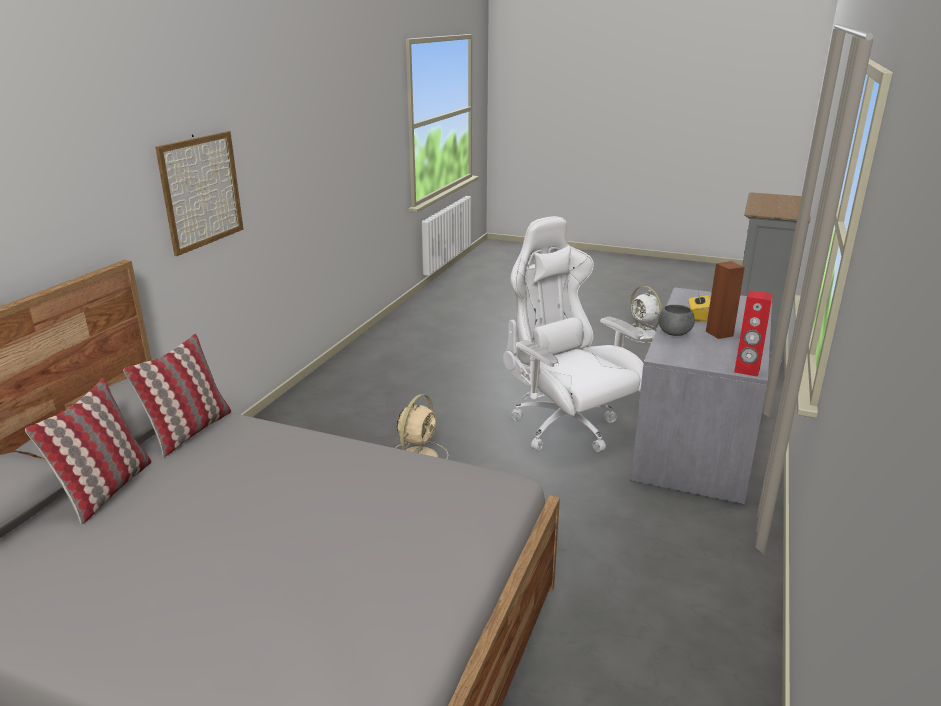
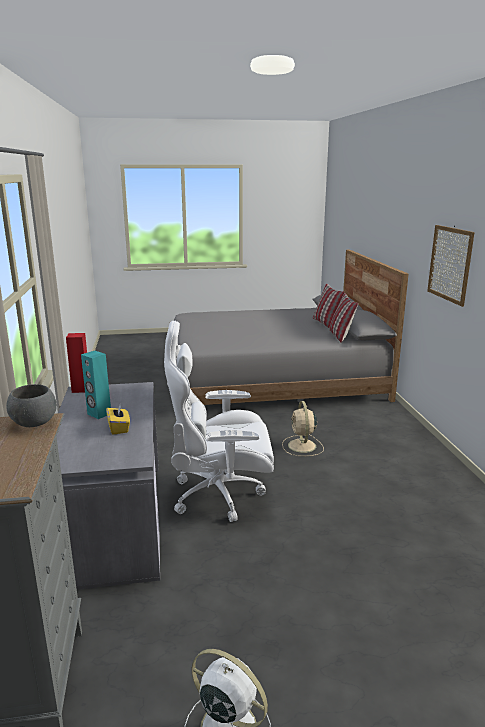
camera: 150 degrees right, 5 degrees down
white office chair [503,216,644,452] -> white office chair turned 150 degrees clockwise [164,321,274,522]
grey bowl [659,305,695,336] -> grey bowl moved to [6,384,57,427]
brown speaker [706,261,745,339] -> turquoise speaker [81,351,111,419]

